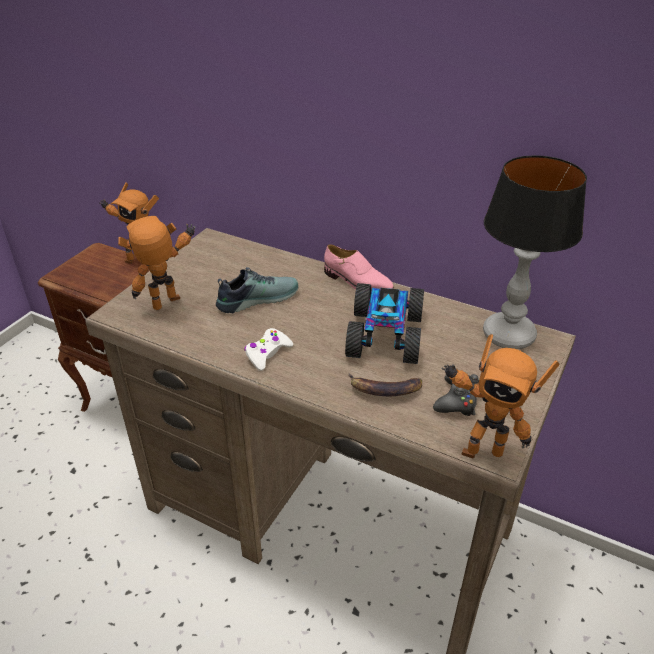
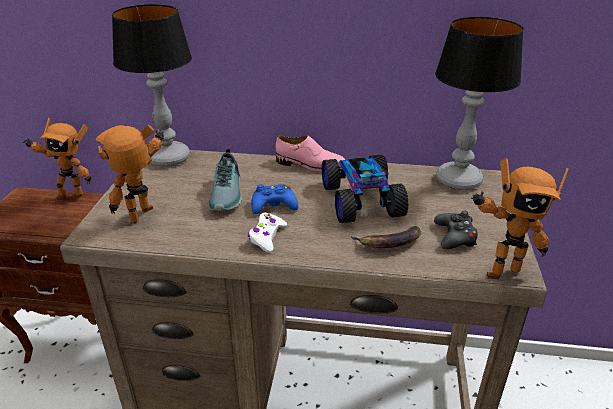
camera: 20 degrees left, 5 degrees down
shoe [216,267,298,313] -> shoe turned 135 degrees clockwise [208,148,242,211]
none -> table lamp [112,4,192,167]
none -> blue game controller [251,184,298,214]

